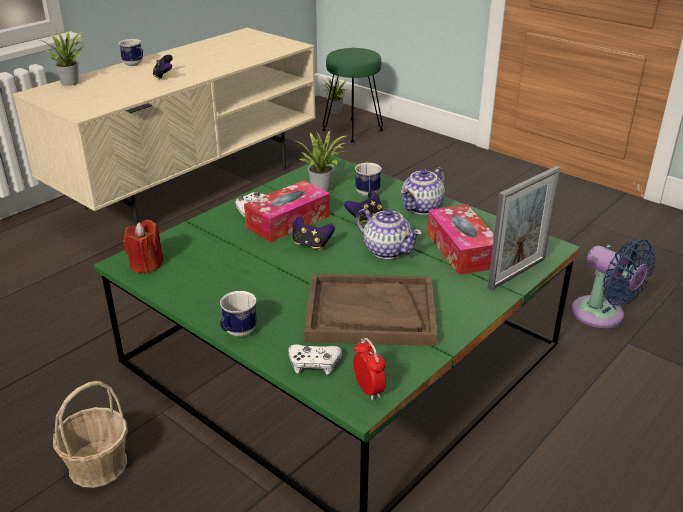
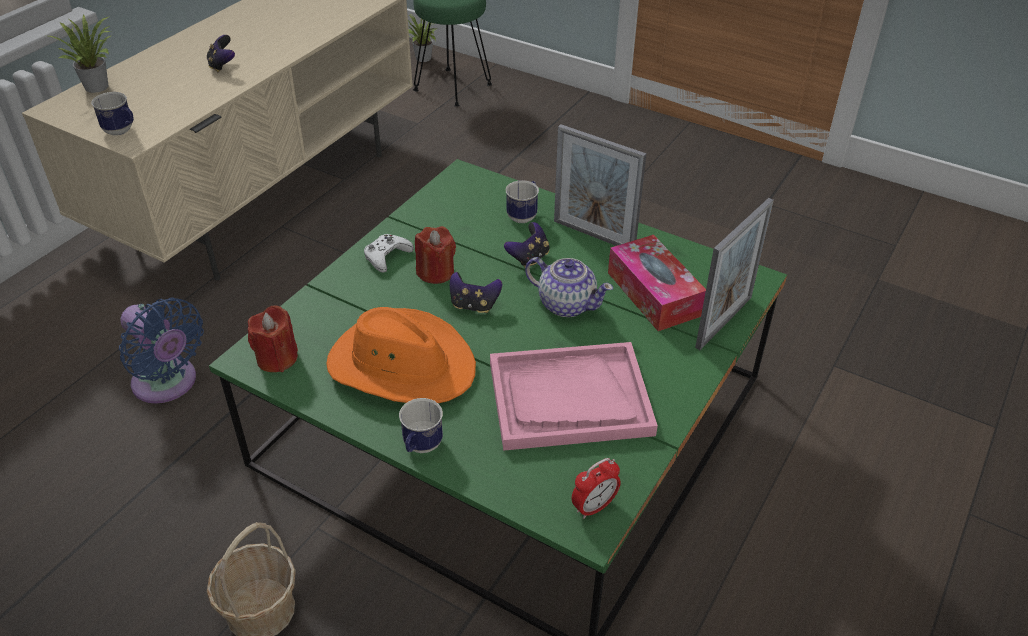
camera: 10 degrees left, 10 degrees up
mug [119,39,143,66] -> mug moved to [91,92,134,136]
tissue box [244,180,330,242] -> red candle [415,226,456,284]
white game controller [288,344,342,375] -> none
potted plant [296,130,346,192] -> none
brown tray [304,274,438,346] -> pink tray [490,342,658,450]
alarm clock [353,338,386,401] -> alarm clock turned 90 degrees clockwise [572,458,621,519]
teapot [401,167,445,215] -> picture frame [554,124,646,246]
blue fan [571,239,656,328] -> blue fan moved to [119,298,204,403]
none -> orange hat [326,307,476,403]

